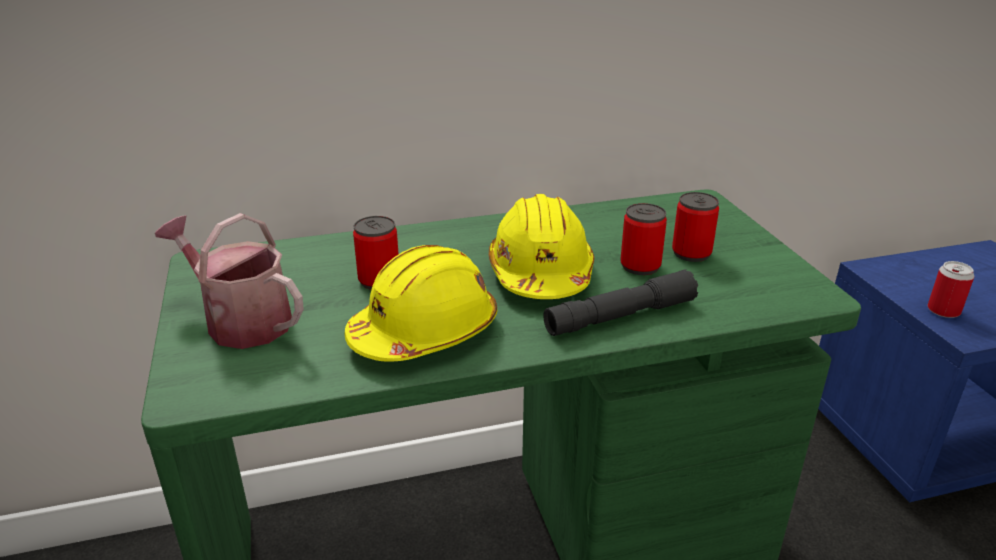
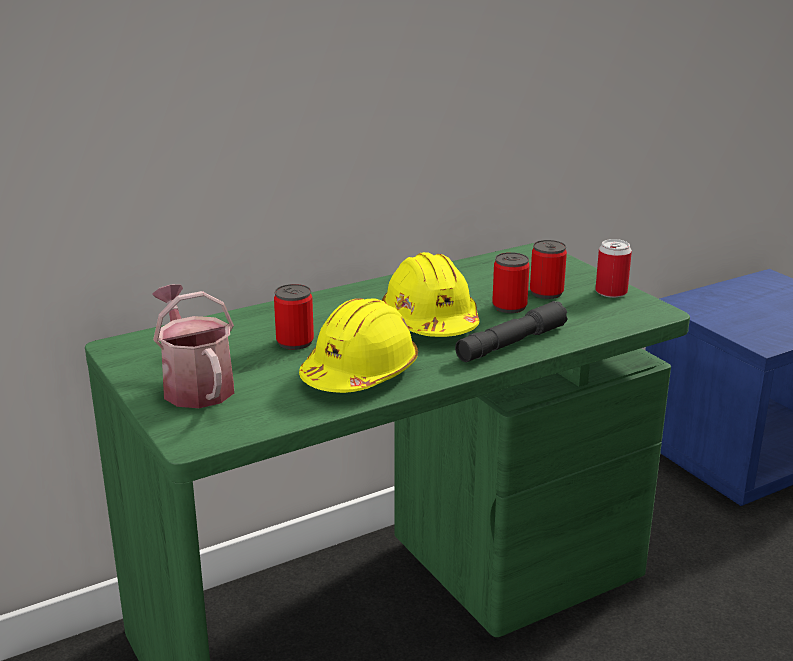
camera: 15 degrees left, 5 degrees down
watering can [155,213,304,349] -> watering can turned 45 degrees clockwise [152,284,234,408]
can [927,261,975,318] -> can moved to [595,239,632,298]

